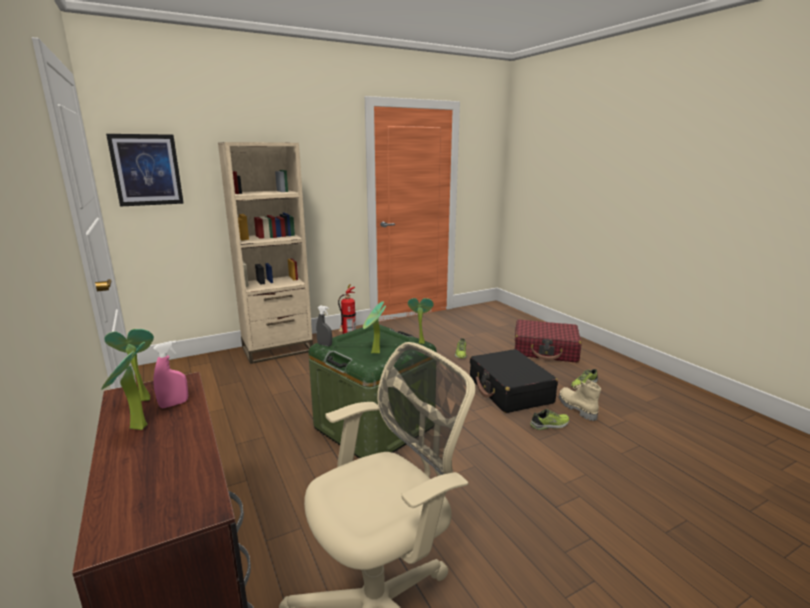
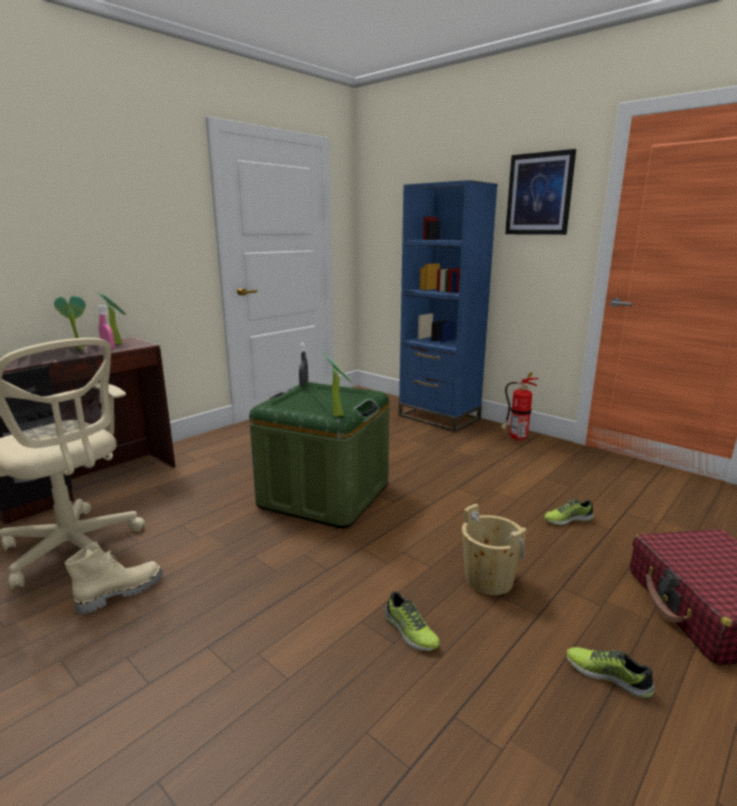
camera: 70 degrees right, 0 degrees up
picture [106,134,184,207] -> picture moved to [505,149,576,235]
beige bookcase [218,142,313,364] -> blue bookcase [399,180,498,432]
potted plant [363,302,386,354] -> none
black suitcase [470,349,558,413] -> beige bucket [462,504,526,595]
beige boot [559,379,601,421] -> beige boot moved to [65,542,163,615]

